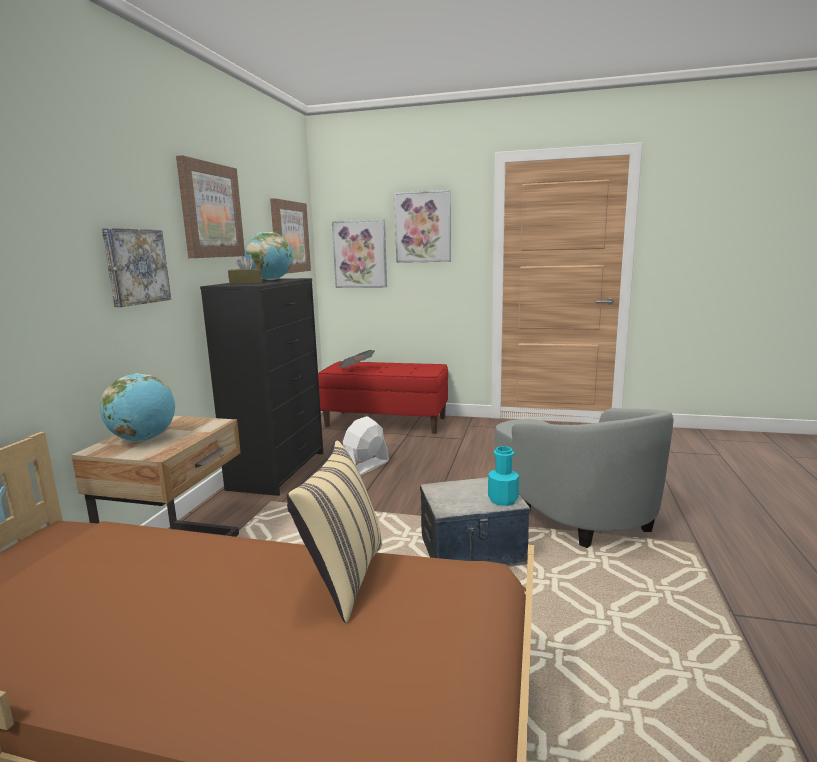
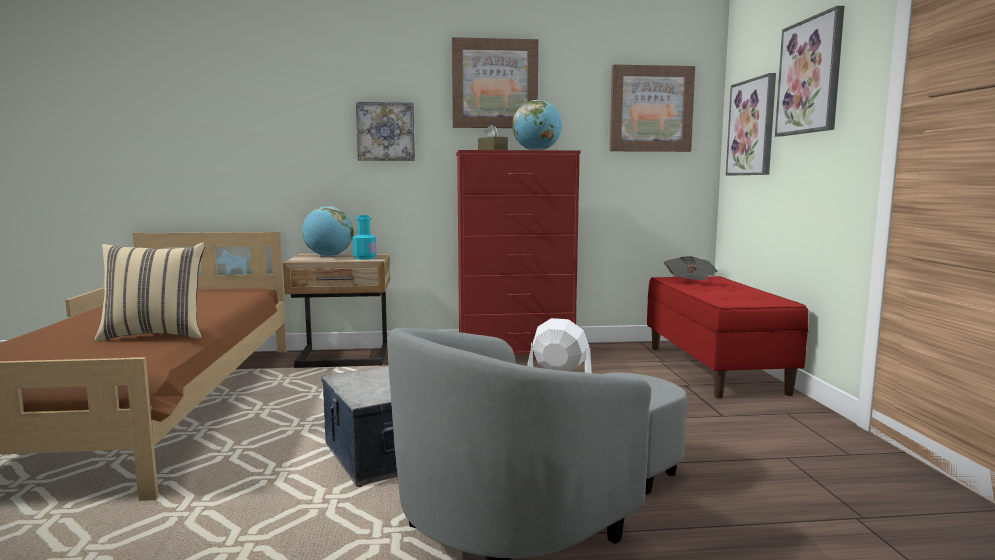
camera: 70 degrees right, 5 degrees down
black dresser [200,278,323,496] -> red dresser [456,150,581,355]
turquoise bottle [488,446,519,506] -> turquoise bottle moved to [352,215,376,259]

